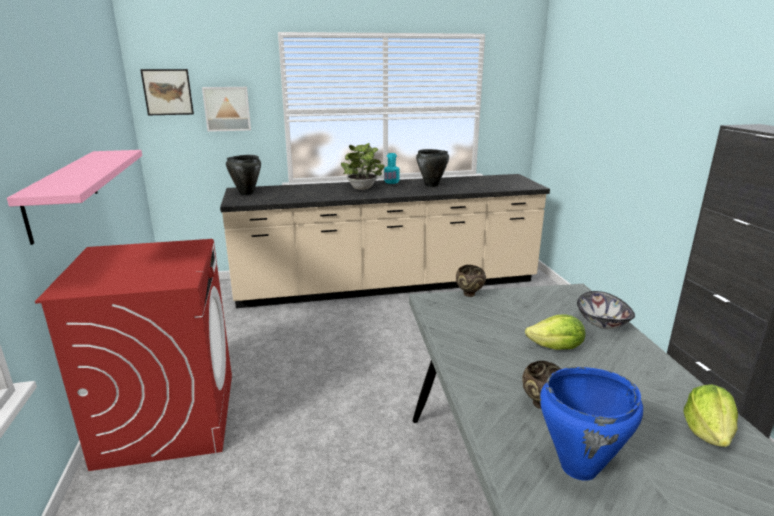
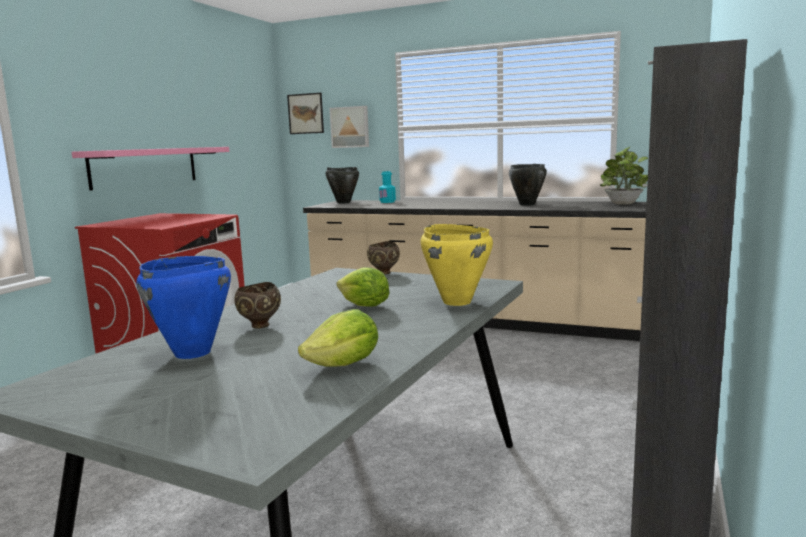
camera: 35 degrees right, 10 degrees down
potted plant [341,143,385,190] -> potted plant moved to [600,147,648,205]
turquoise bottle [384,153,400,184] -> turquoise bottle moved to [379,171,396,203]
bowl [577,291,635,329] -> yellow cooking pot [420,224,493,306]

